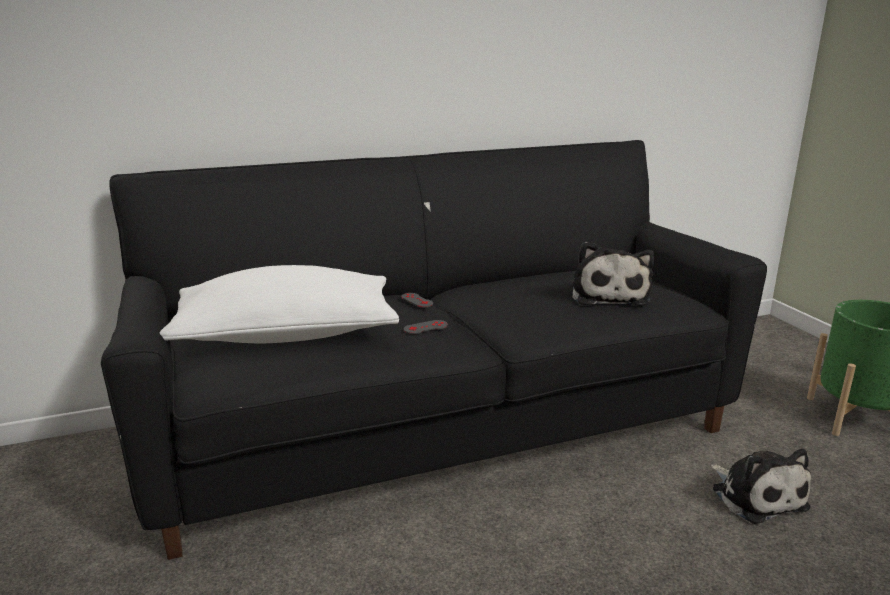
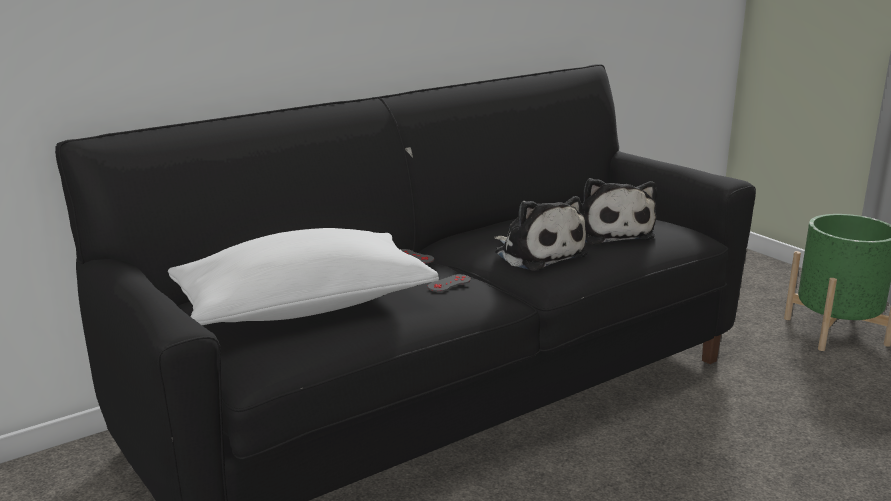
camera: 15 degrees left, 0 degrees up
plush toy [711,449,811,524] -> plush toy moved to [495,196,588,271]

